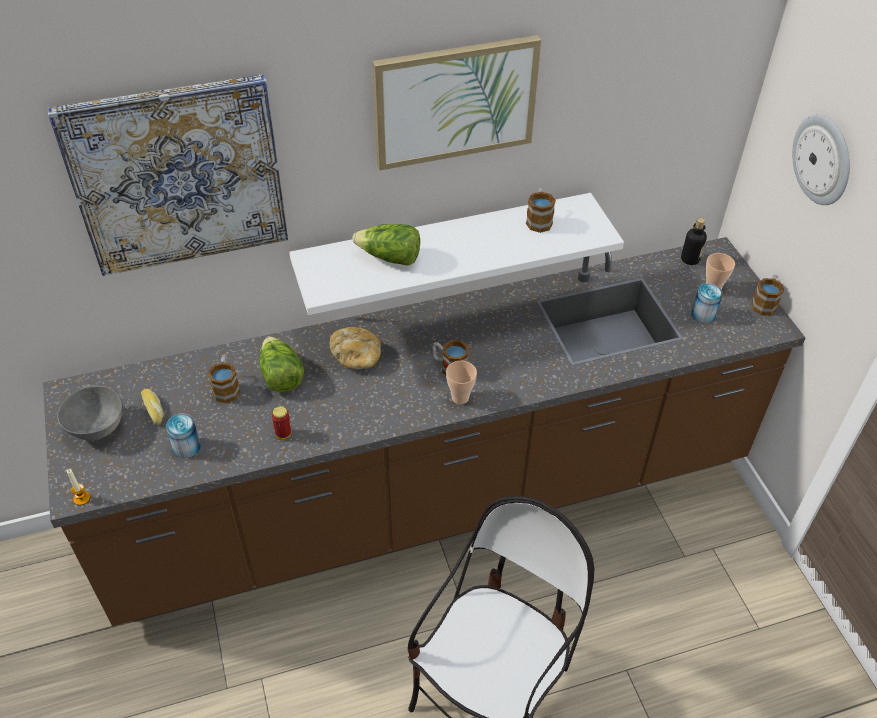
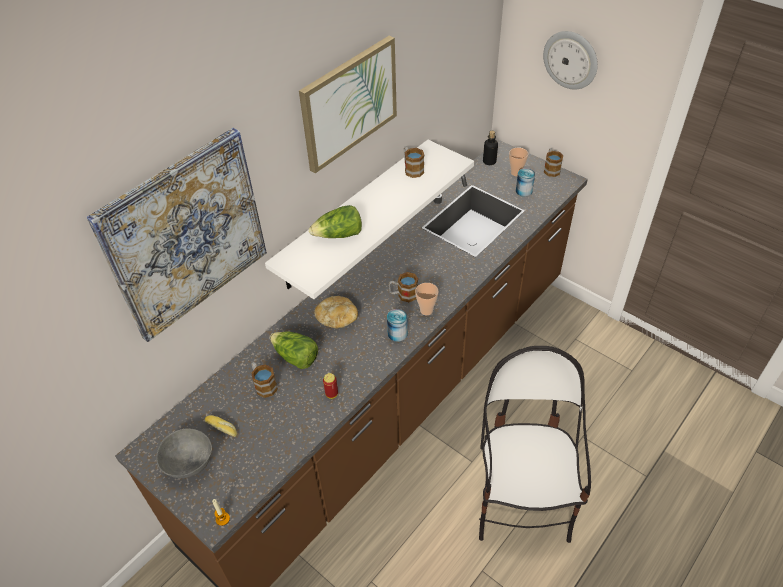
camera: 30 degrees left, 0 degrees up
can [166,414,201,458] -> can moved to [387,309,408,342]

